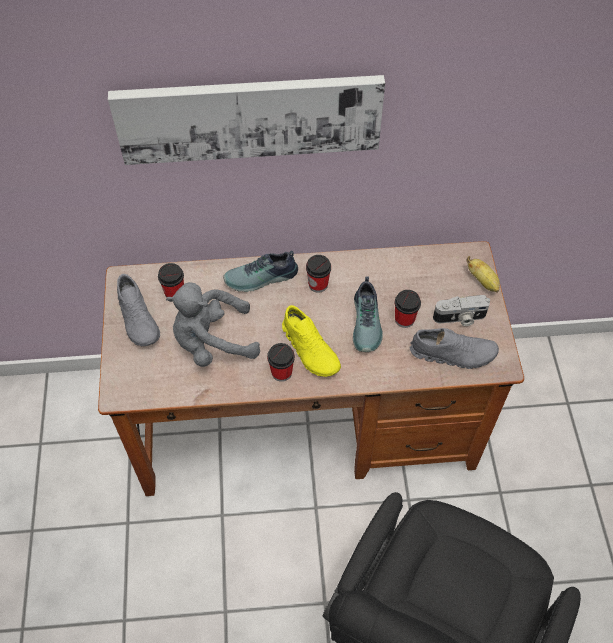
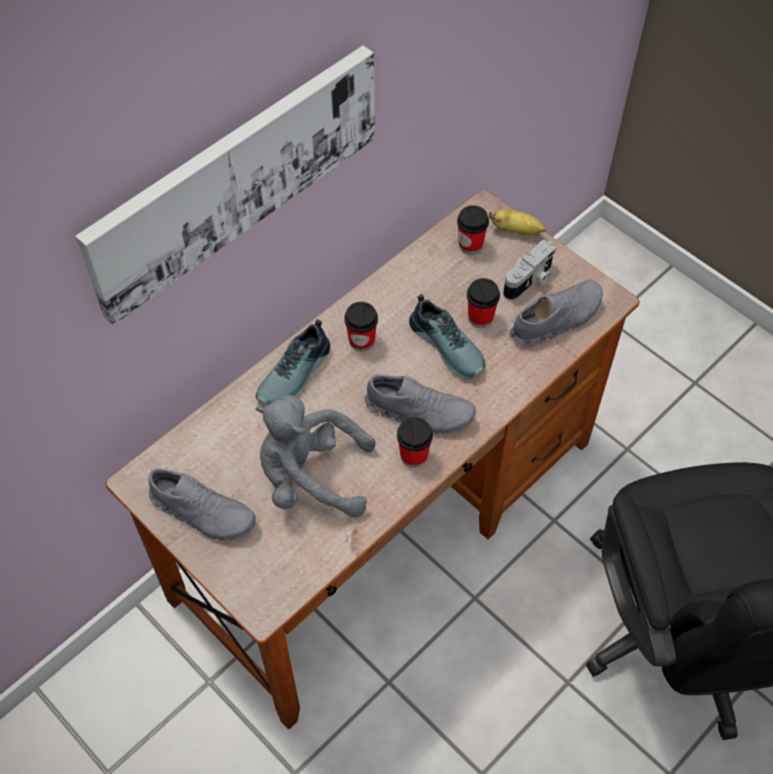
camera: 40 degrees left, 0 degrees up
cup [158,263,184,298] -> cup moved to [457,205,489,254]
grey plush toy [166,282,260,367] -> grey plush toy turned 60 degrees clockwise [256,395,375,518]
yellow shoe [282,305,341,377] -> grey shoe [365,374,476,434]

